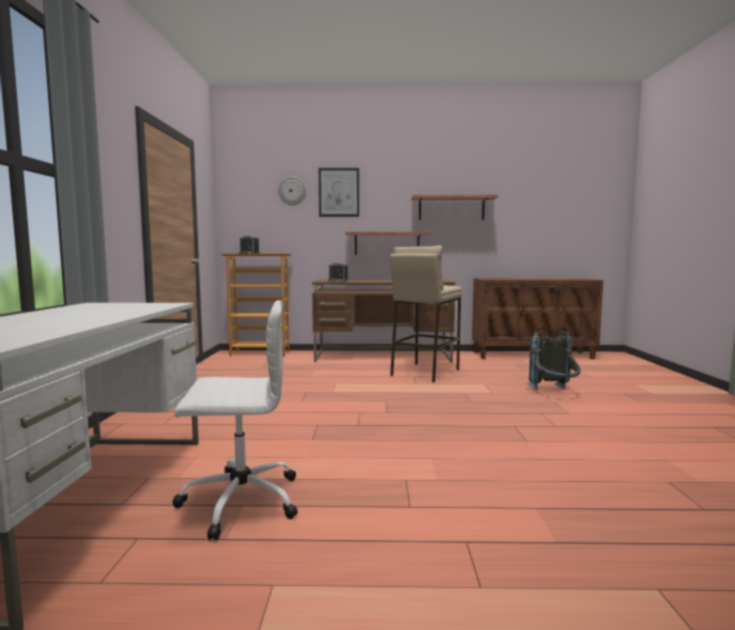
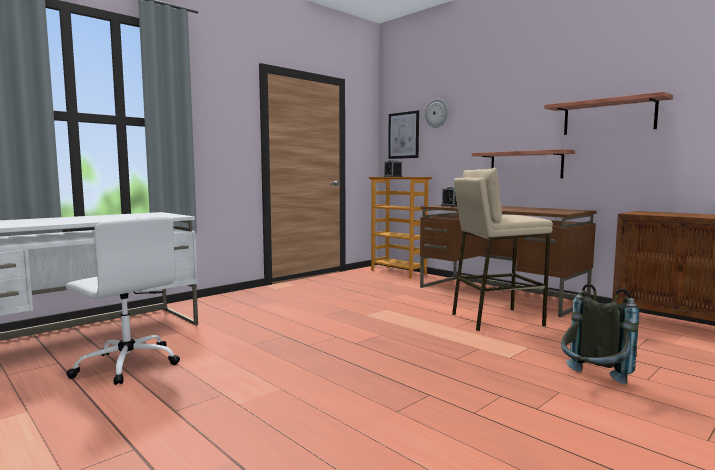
camera: 45 degrees right, 0 degrees up
picture [319,168,359,217] -> picture moved to [388,110,419,159]

